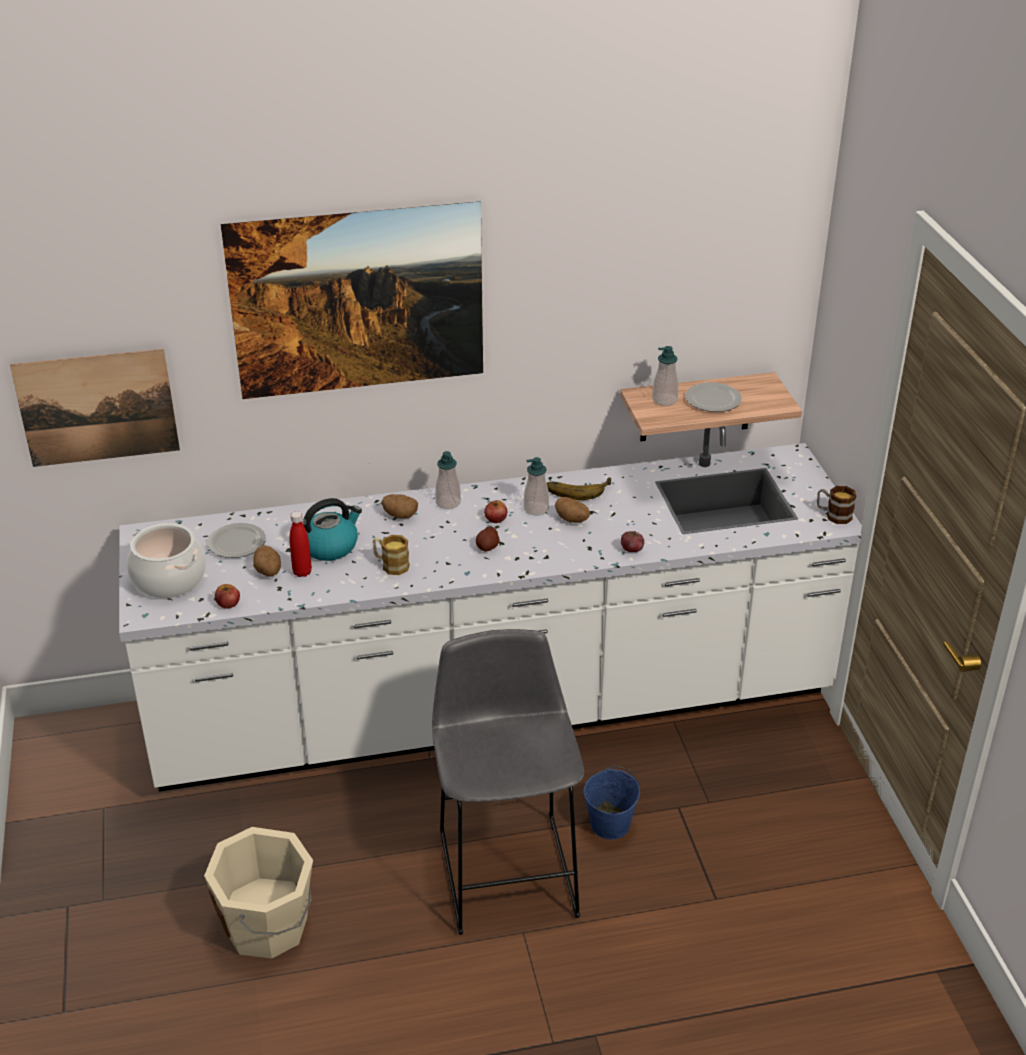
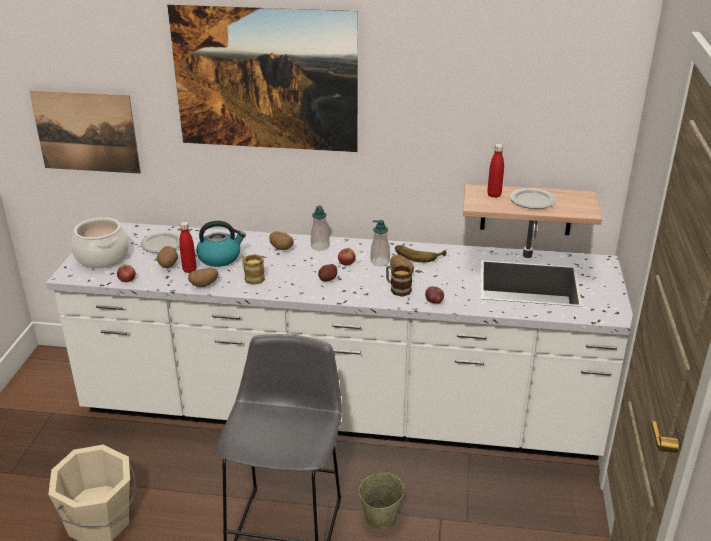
camera: 20 degrees right, 5 degrees down
blue bucket [584,766,640,839] -> beige bucket [358,469,404,530]
soap dispenser [652,346,678,406] -> red bottle [487,144,504,198]
mug [817,486,856,524] -> mug moved to [386,265,413,297]
none -> potato [188,268,219,287]

